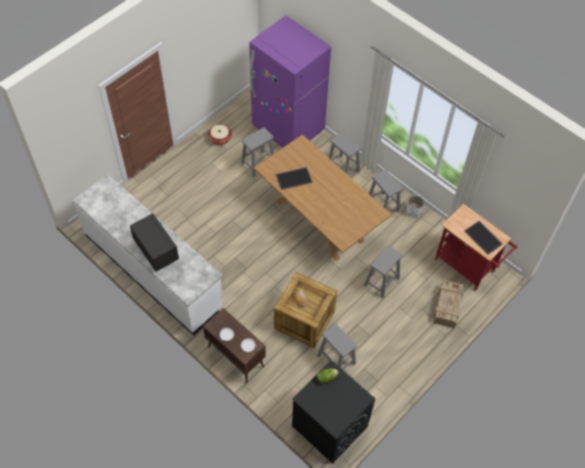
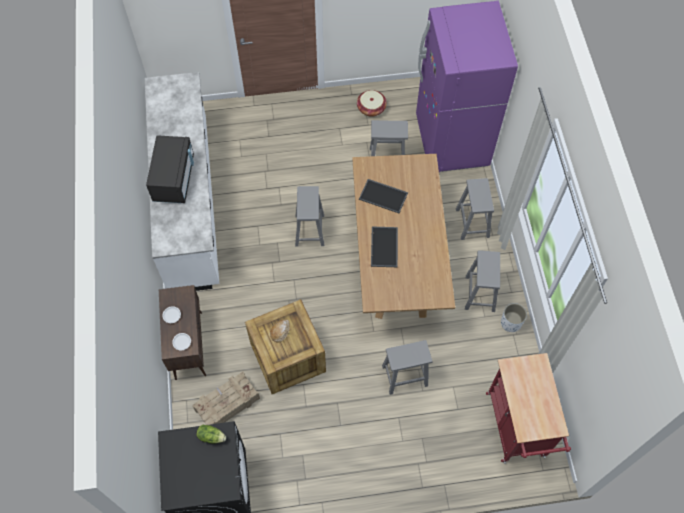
camera: 40 degrees right, 5 degrees up
grey stool [317,324,357,370] -> grey stool moved to [295,186,324,247]
crate [433,279,464,329] -> crate moved to [192,372,260,425]
tray [464,221,503,255] -> tray moved to [371,227,398,267]

